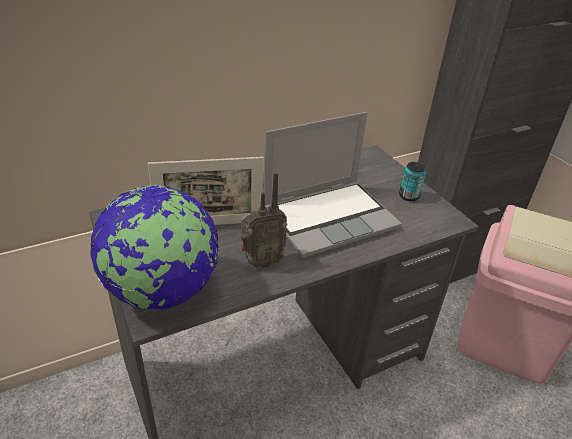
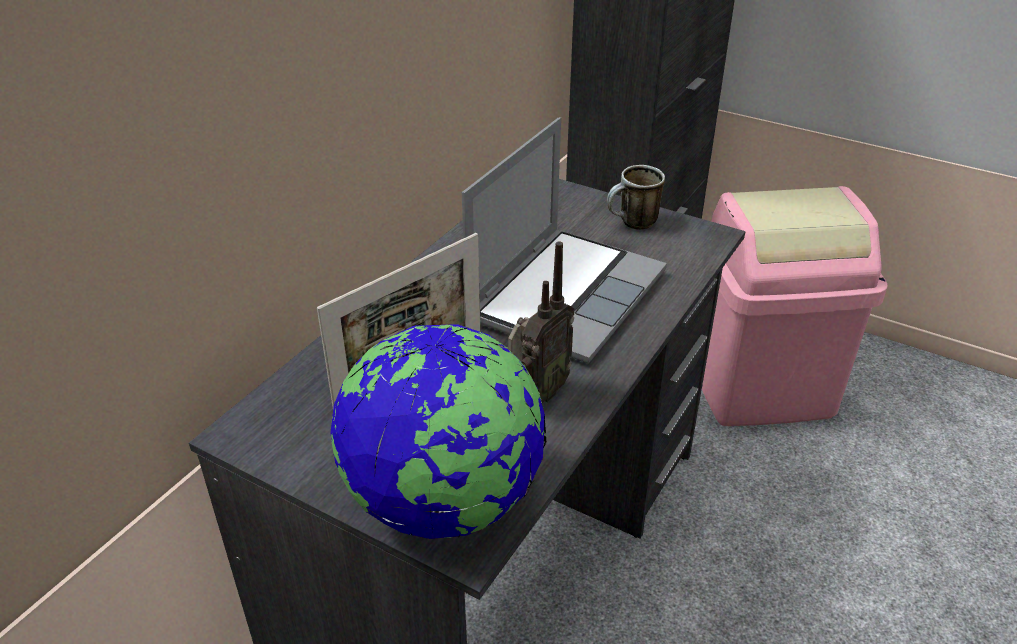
camera: 30 degrees left, 0 degrees up
can [399,162,426,201] -> mug [607,165,665,230]

